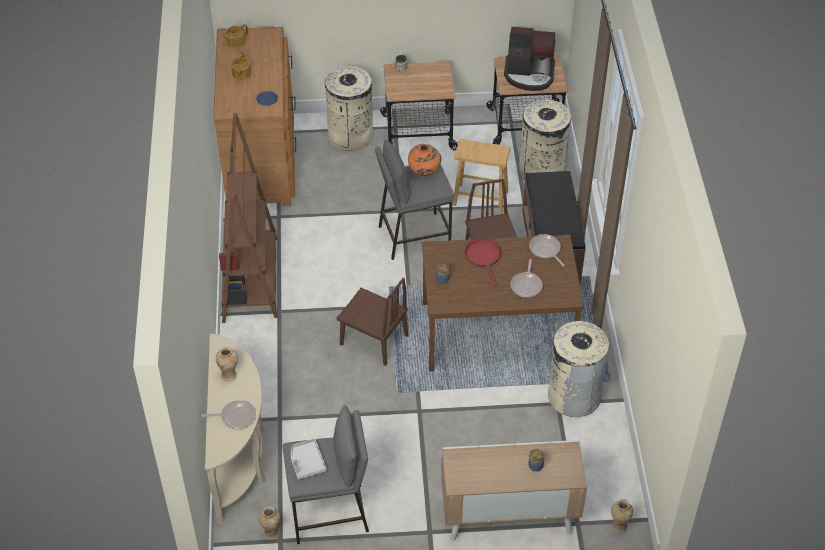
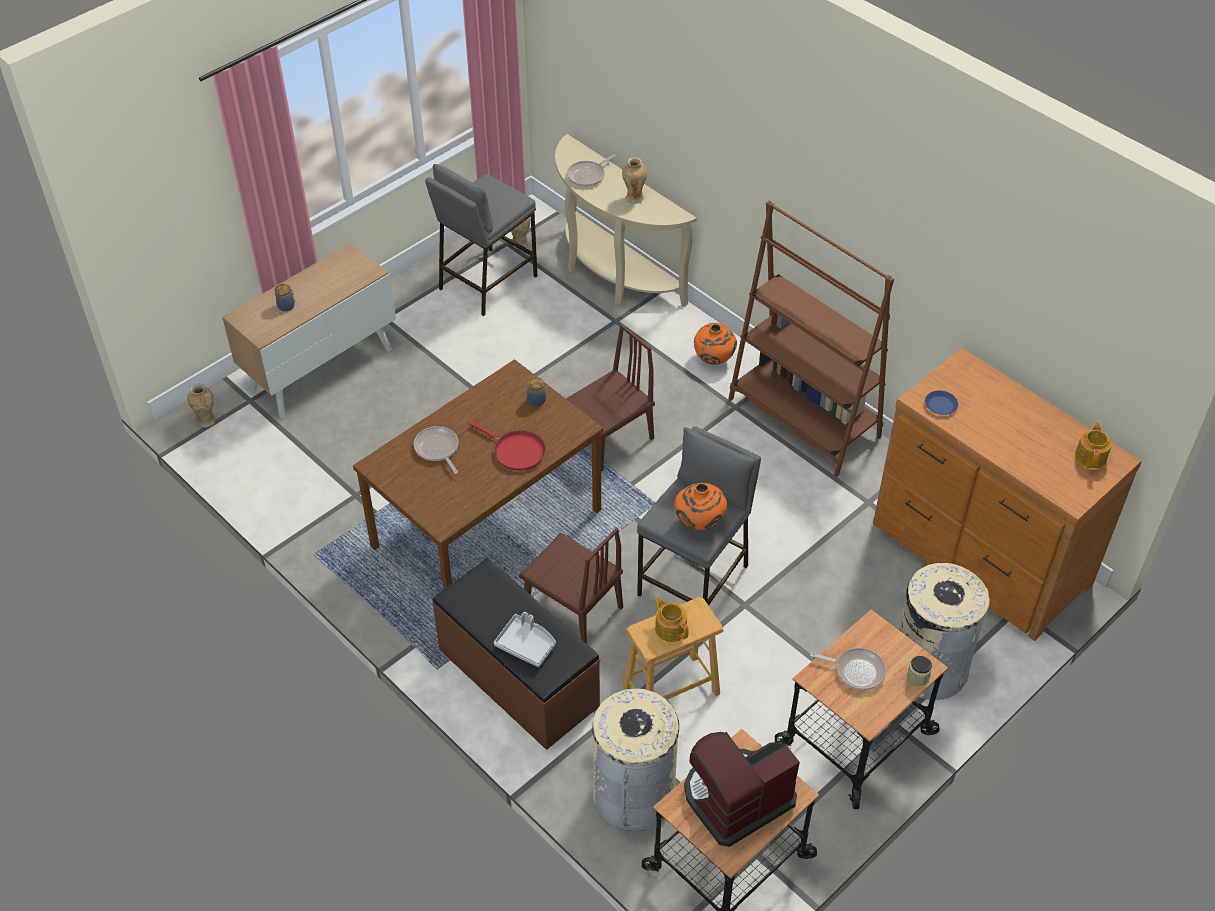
camera: 140 degrees right, 0 degrees up
teapot [231,53,251,80] -> teapot moved to [654,597,689,642]
grey tray [291,438,327,480] -> grey tray moved to [494,612,556,667]
brown chair [337,277,408,366] -> brown chair turned 150 degrees clockwise [566,324,655,472]
frying pan [529,234,565,267] -> frying pan moved to [810,648,886,690]
beige trash can [548,321,609,417] -> none
none -> orange vase [694,323,737,365]

